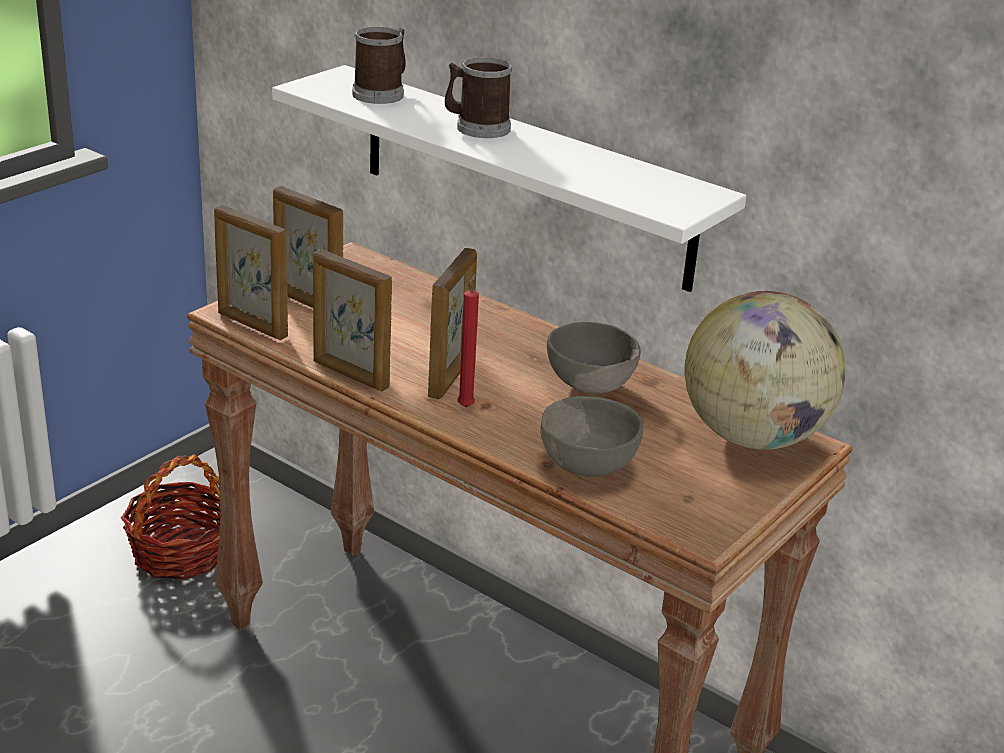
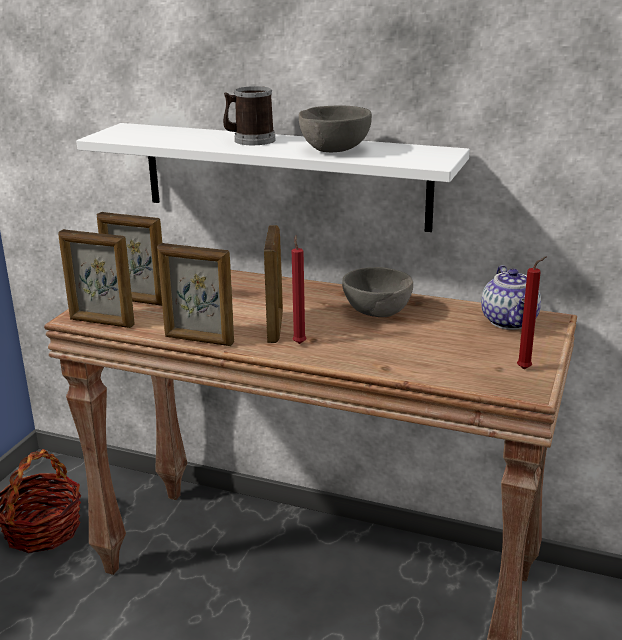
camera: 15 degrees left, 5 degrees down
mug [352,27,406,104] -> none
grey bowl [540,396,644,477] -> grey bowl moved to [299,106,372,152]
globe [684,291,846,450] -> teapot [481,265,541,330]
none -> red candle [517,257,546,369]

